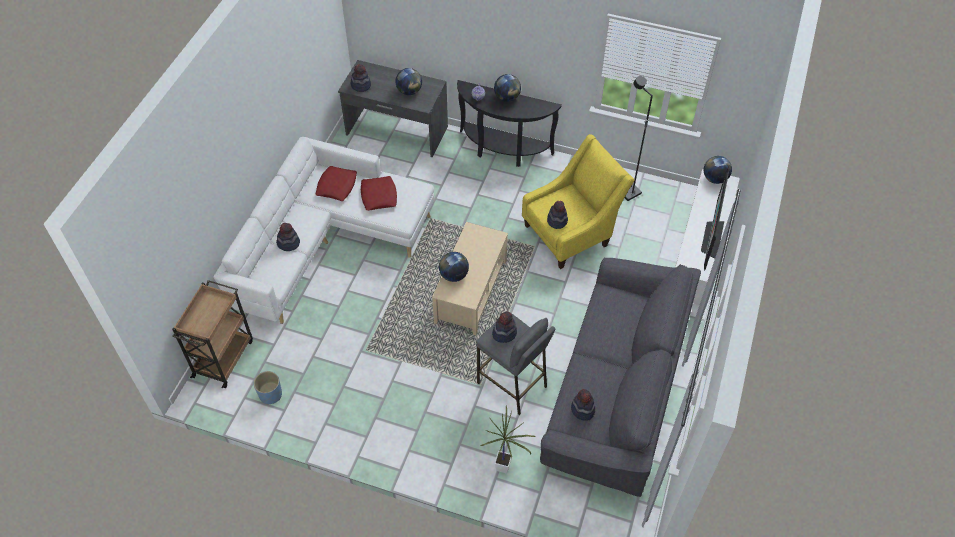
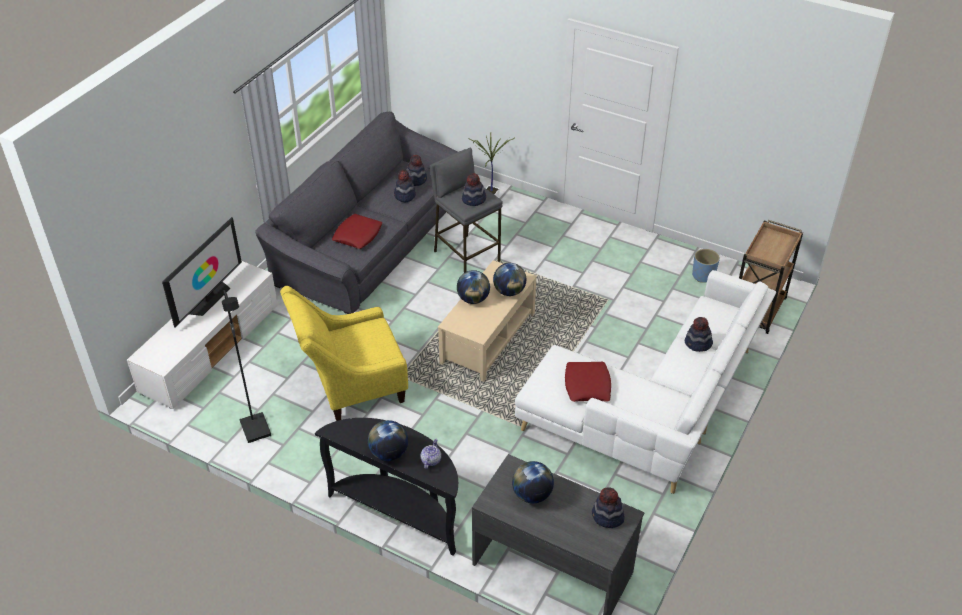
camera: 170 degrees left, 10 degrees down
red pillow [316,166,357,201] -> red pillow moved to [332,214,382,249]
hat [547,201,568,229] -> hat moved to [394,169,416,202]
globe [704,156,732,184] -> globe moved to [457,270,490,304]

